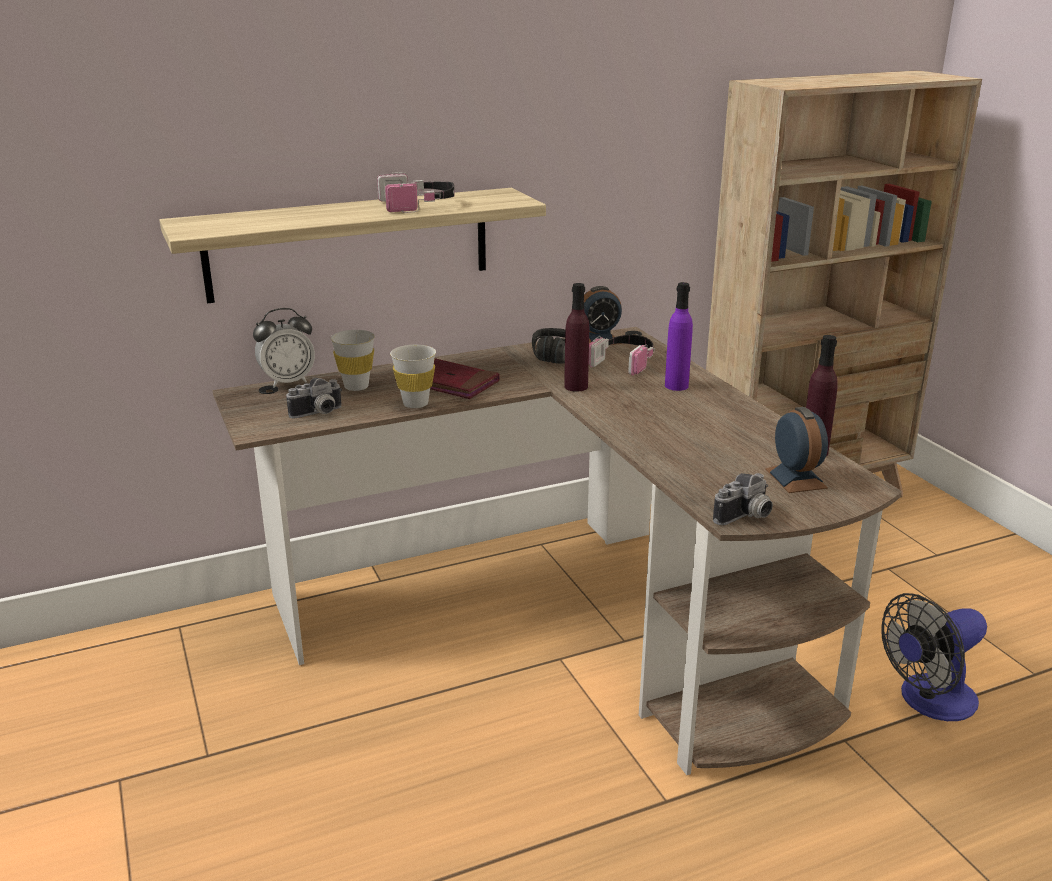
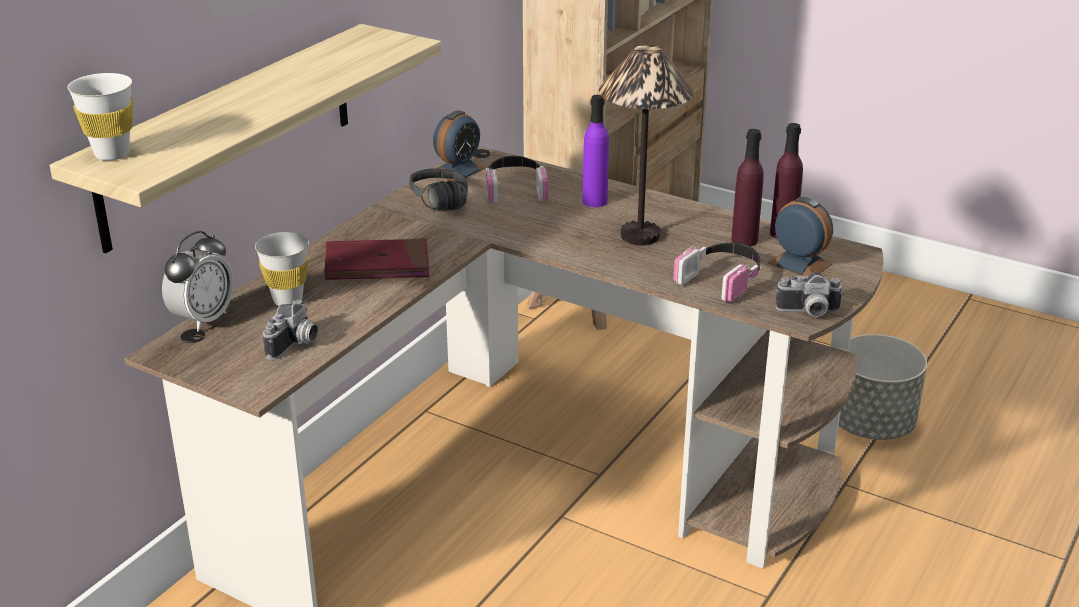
camera: 35 degrees left, 5 degrees up
headphones [377,172,455,213] -> headphones moved to [673,243,762,303]
white cup [390,345,436,408] -> white cup moved to [68,73,133,161]
purple bottle [564,283,589,392] -> purple bottle moved to [731,129,764,246]
camera [713,473,773,525] -> camera turned 75 degrees clockwise [775,272,844,317]
fan [882,593,987,721] -> grey planter [839,334,927,440]
none -> table lamp [599,45,694,245]

